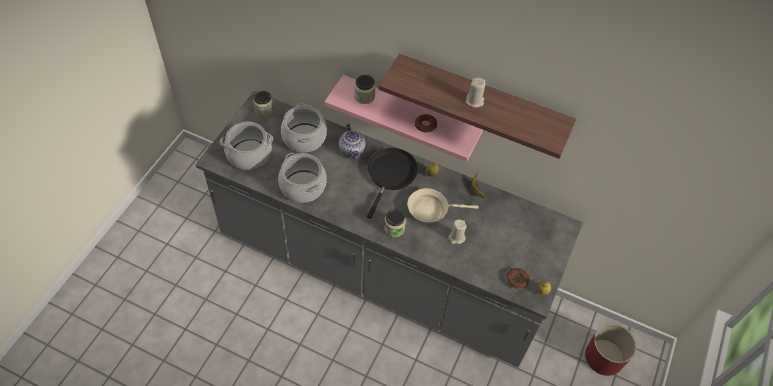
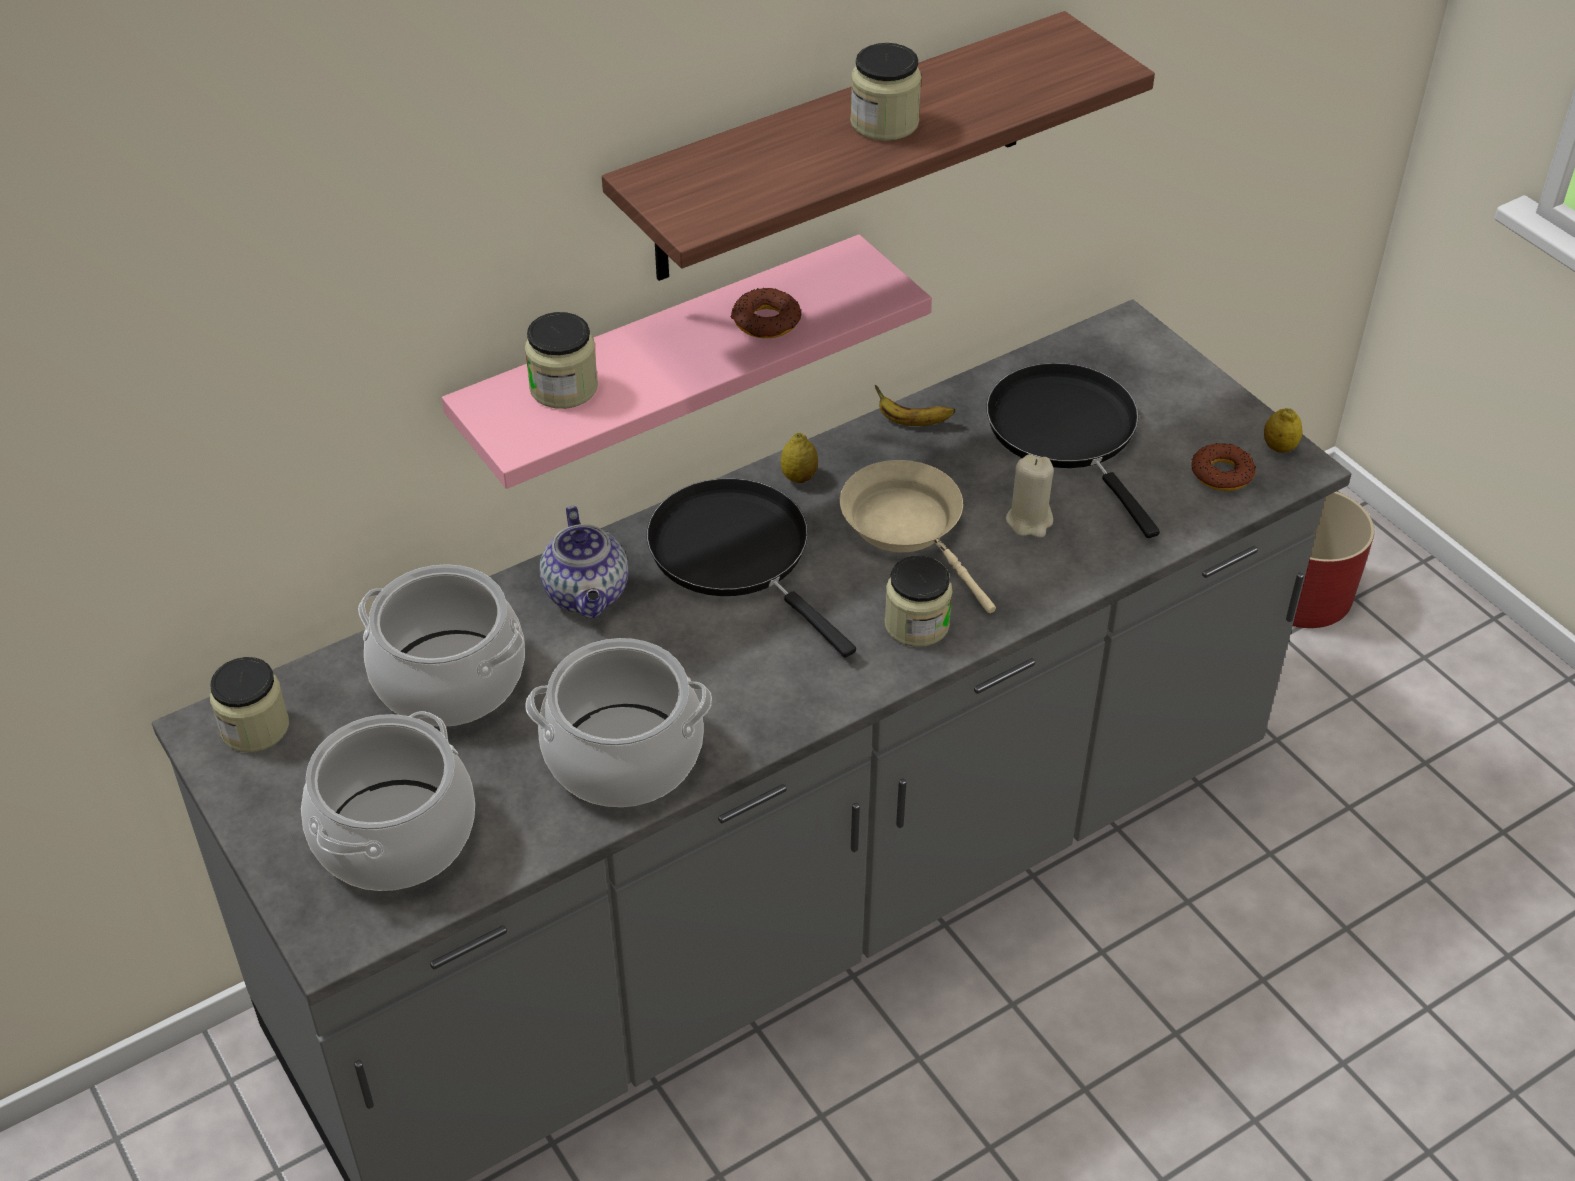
camera: 55 degrees left, 10 degrees down
teapot [339,124,366,159] -> teapot turned 60 degrees clockwise [540,506,629,618]
beige frying pan [407,188,479,223] -> beige frying pan turned 120 degrees clockwise [840,460,996,613]
beige candle [466,78,485,108] -> jar [850,43,922,141]
none -> black frying pan [986,363,1160,538]

